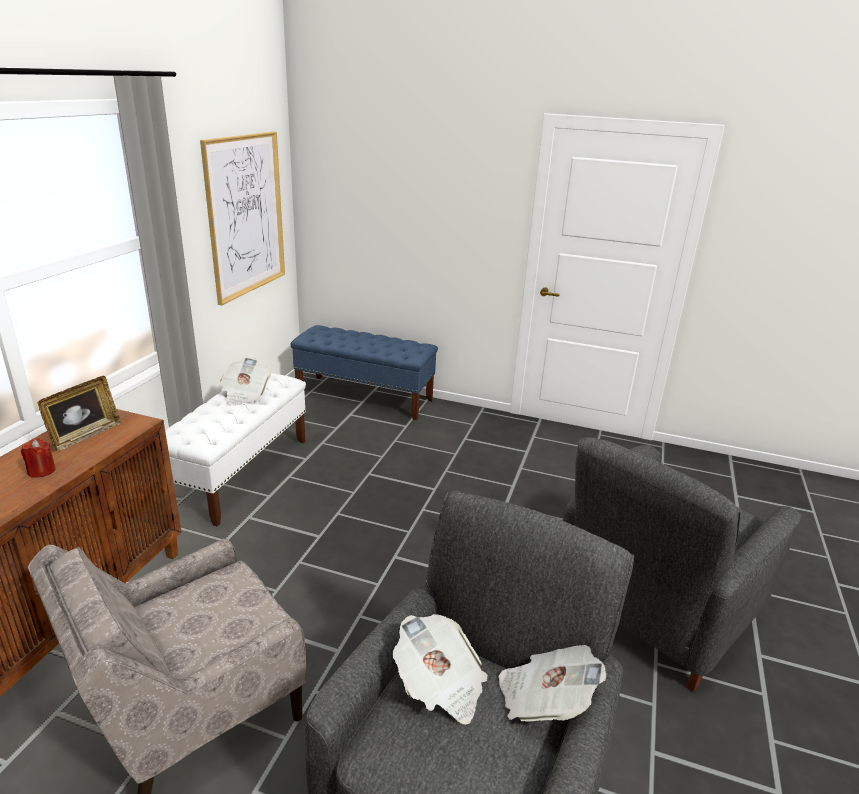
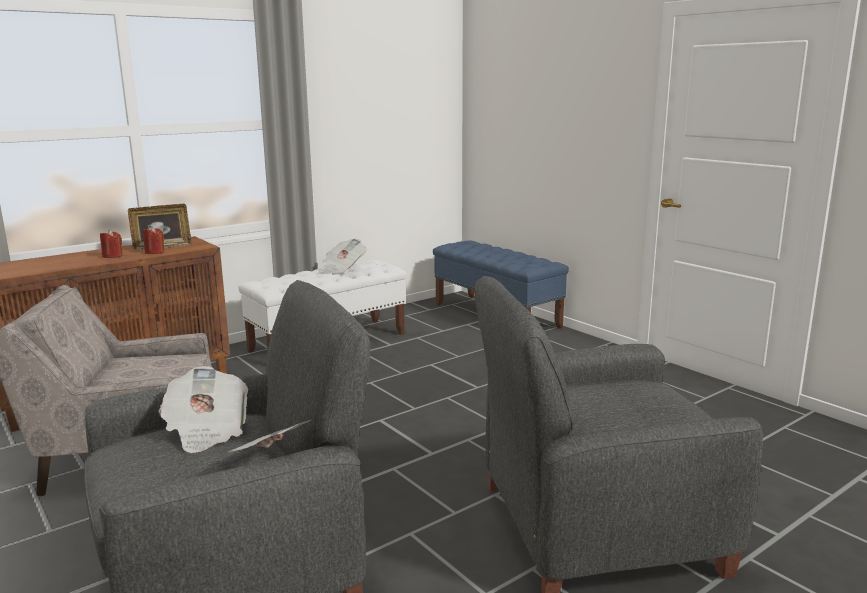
camera: 35 degrees right, 10 degrees down
picture [200,132,285,305] -> none
none -> red candle [143,226,165,254]

